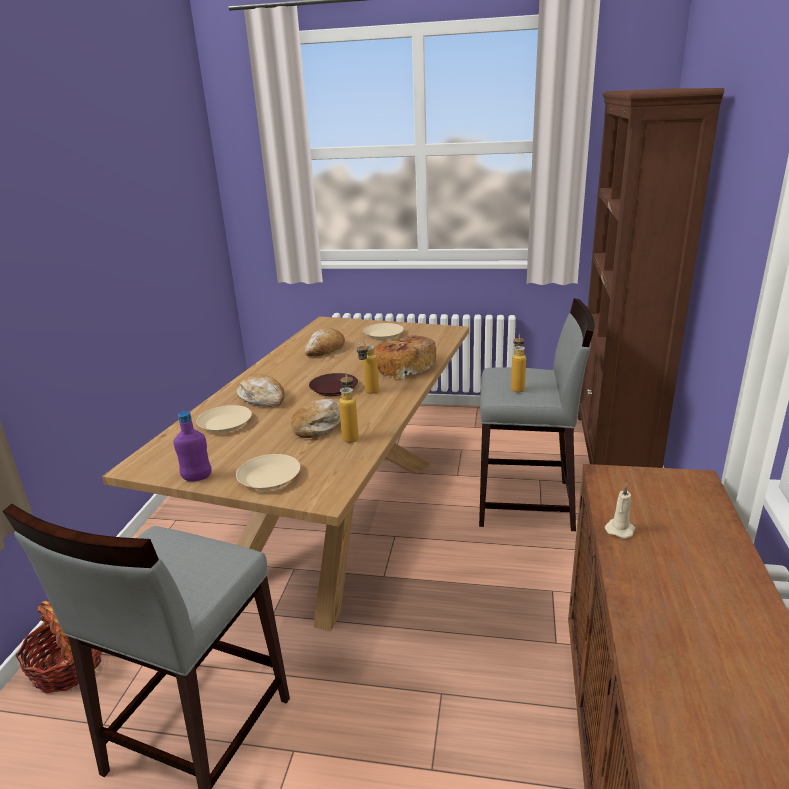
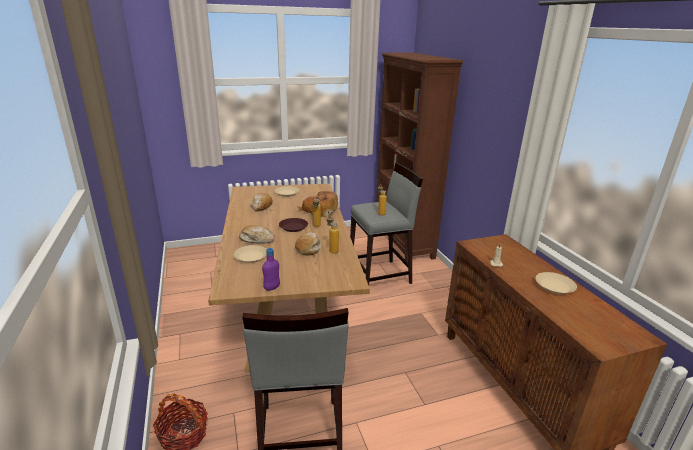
camera: 30 degrees left, 0 degrees up
beige plate [236,454,300,490] -> beige plate moved to [536,272,577,294]

